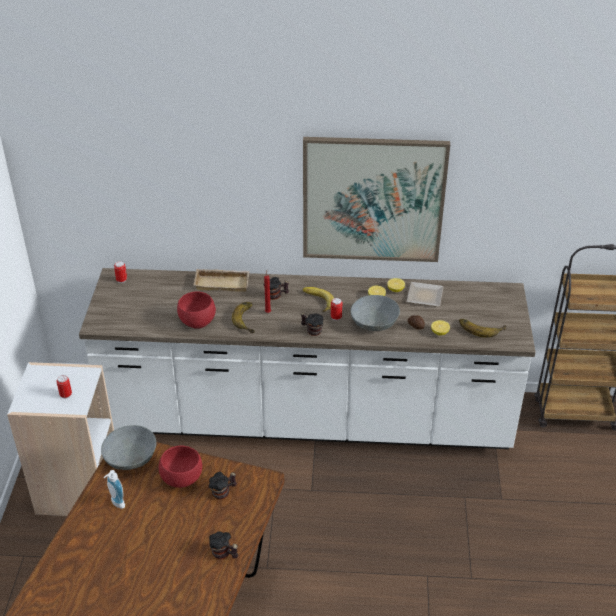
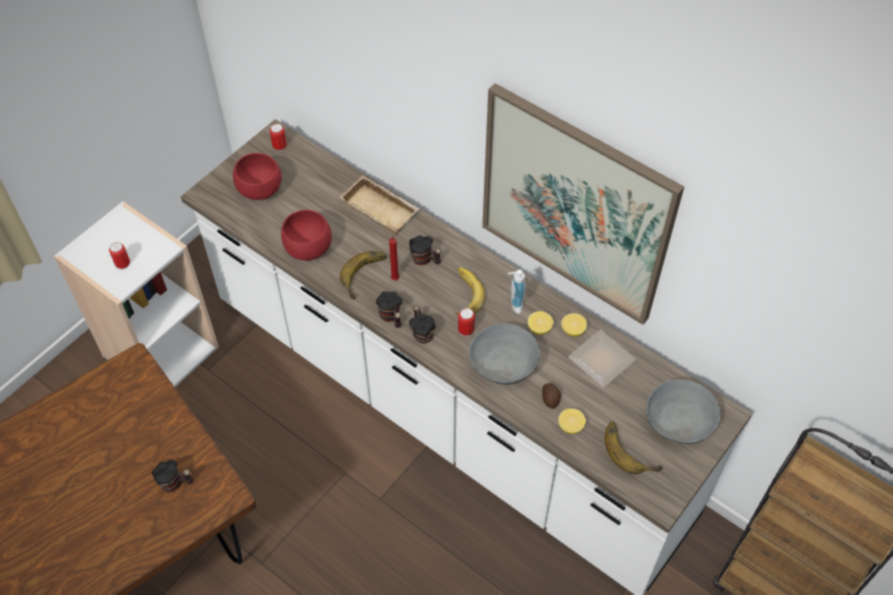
camera: 35 degrees right, 15 degrees up
grey bowl [101,425,157,470] -> grey bowl moved to [646,379,721,444]
soap dispenser [104,470,125,509] -> soap dispenser moved to [508,270,525,314]
red bowl [159,445,202,488] -> red bowl moved to [233,153,282,200]
mug [209,531,238,560] -> mug moved to [376,291,402,328]

